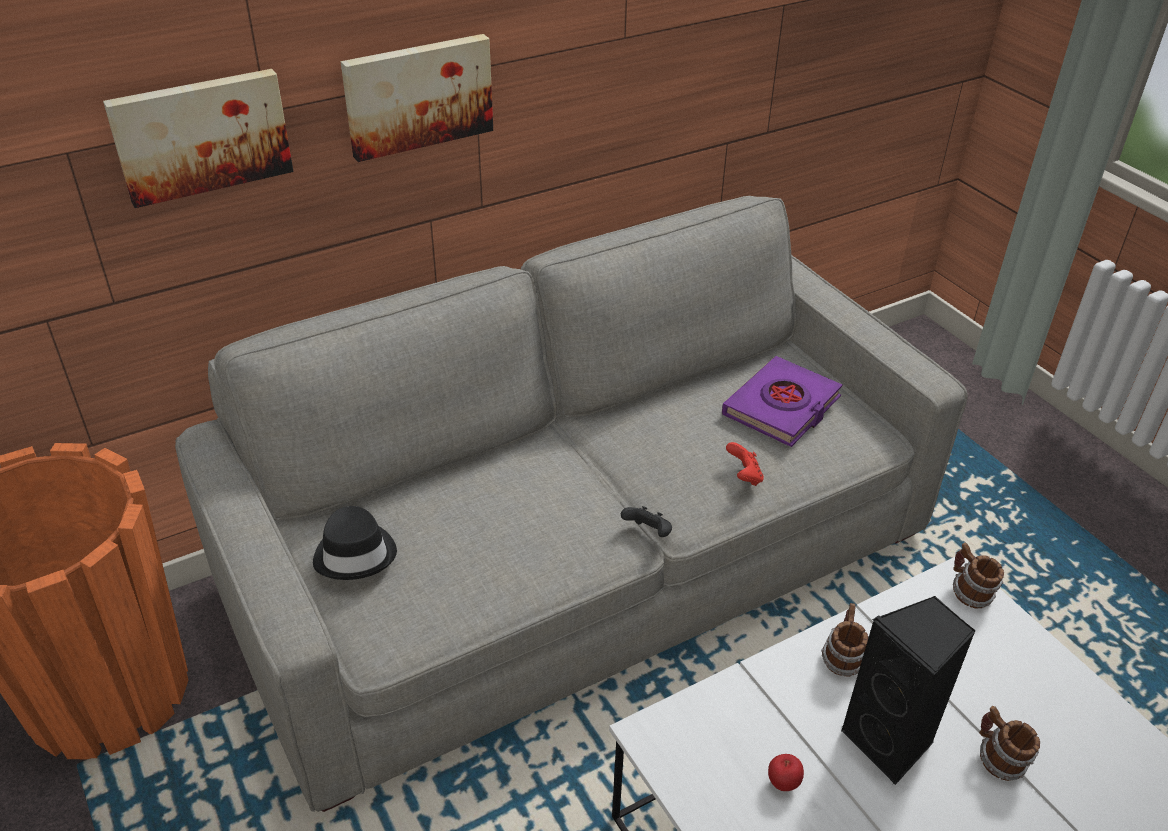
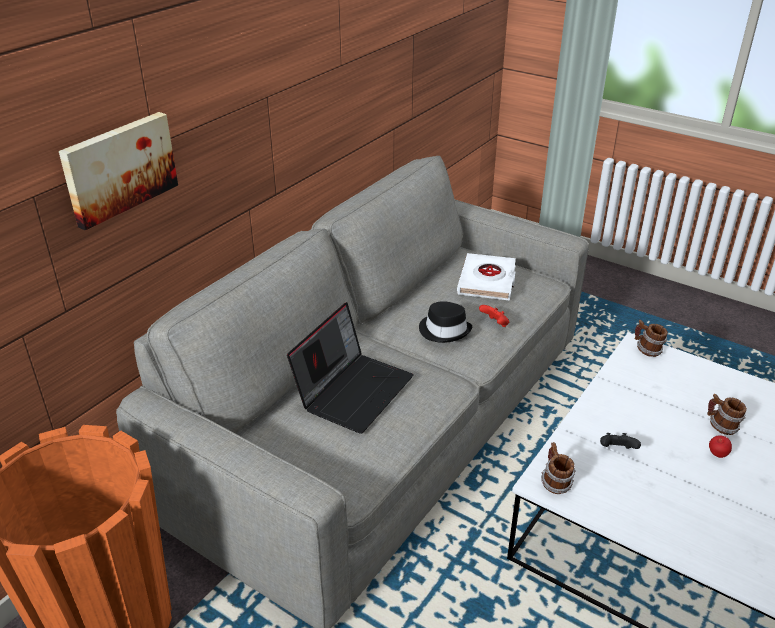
camera: 25 degrees left, 5 degrees down
black hat [313,506,397,580] -> black hat moved to [419,301,472,343]
picture [341,34,493,162] -> none
black game controller [621,506,672,537] -> black game controller moved to [600,433,641,449]
purple book [722,356,843,447] -> white book [457,253,516,301]
apple [768,754,804,791] -> apple moved to [709,435,732,458]
mug [821,603,868,676] -> mug moved to [541,442,576,494]
black speaker [841,596,976,785] -> none
none -> laptop [287,302,414,434]

